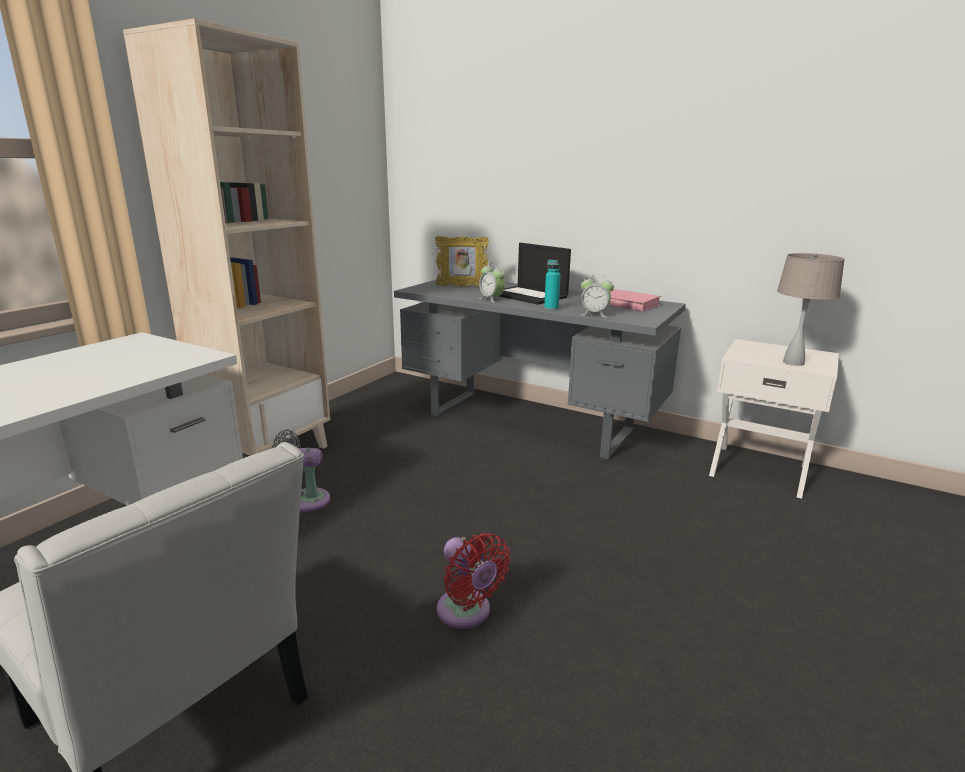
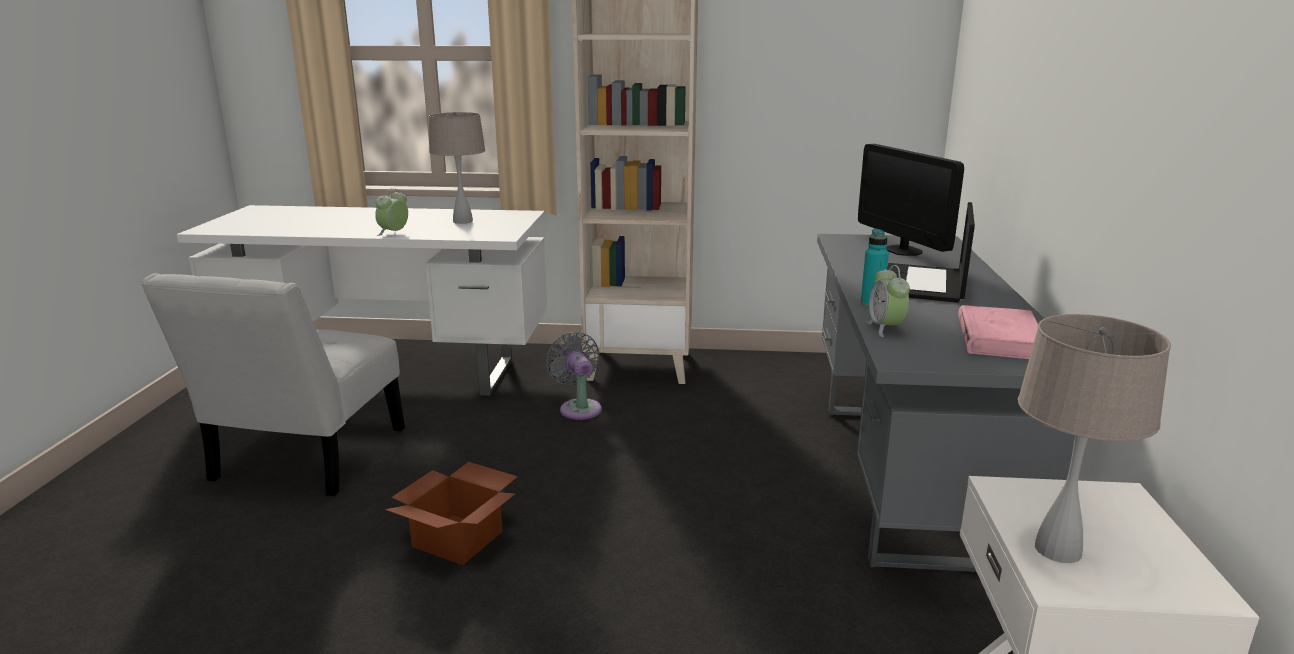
camera: 65 degrees right, 0 degrees up
picture frame [435,236,489,286] -> monitor [858,144,964,256]
red fan [437,533,510,629] -> cardboard box [385,462,518,565]
alarm clock [479,264,505,303] -> alarm clock moved to [375,188,408,236]
none -> beige table lamp [429,112,486,224]

